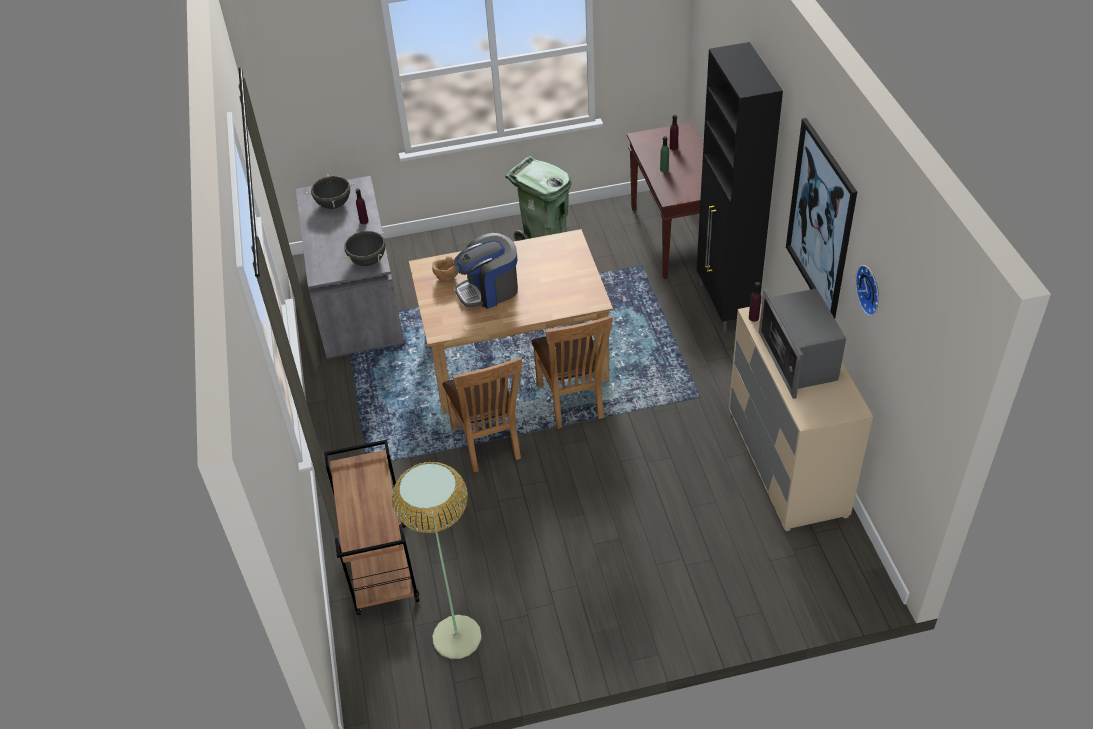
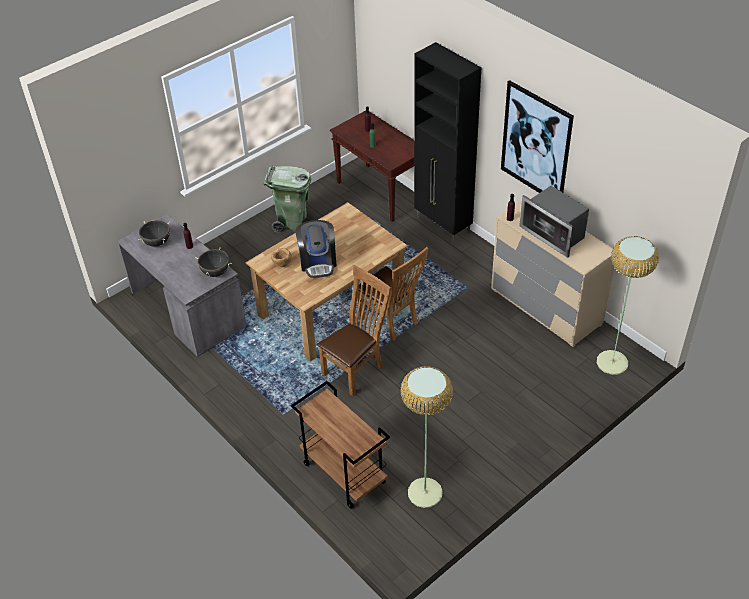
camera: 30 degrees left, 0 degrees up
brown chair [442,357,522,473] -> brown chair turned 90 degrees counterclockwise [317,265,391,396]
coffee machine [454,233,518,309] -> coffee machine turned 45 degrees counterclockwise [295,220,336,278]
wall clock [855,265,879,316] -> none
none -> floor lamp [597,236,659,375]

